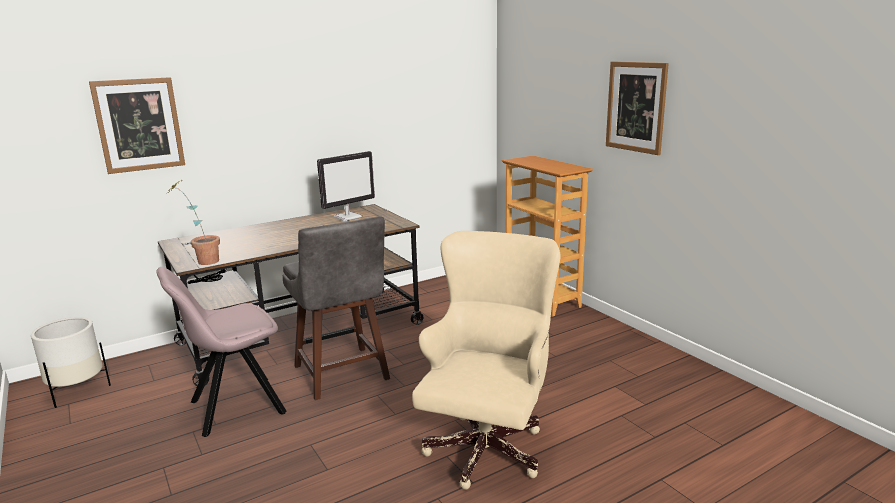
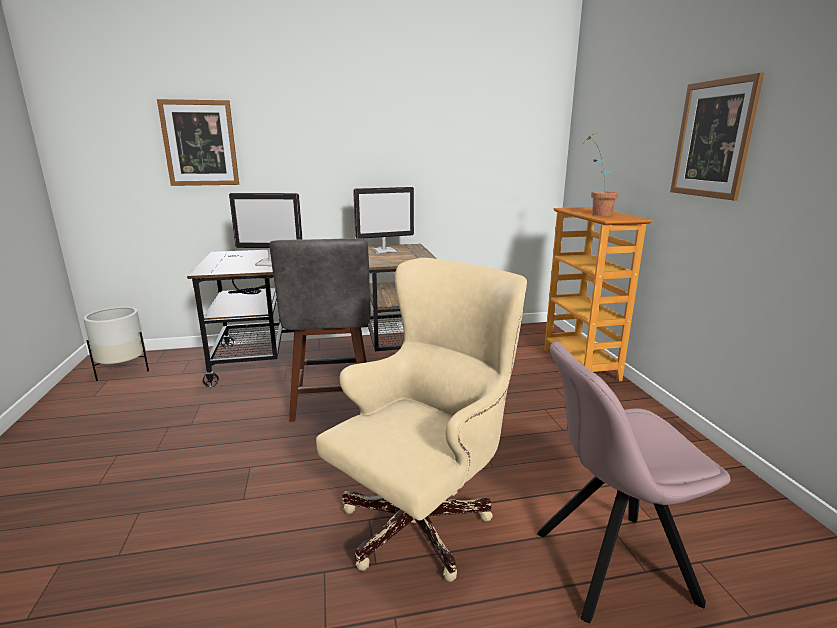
camera: 20 degrees right, 0 degrees up
pink chair [156,267,287,437] -> pink chair moved to [537,342,730,624]
potted plant [166,179,220,265] -> potted plant moved to [583,132,619,216]
none -> monitor [229,193,303,266]

